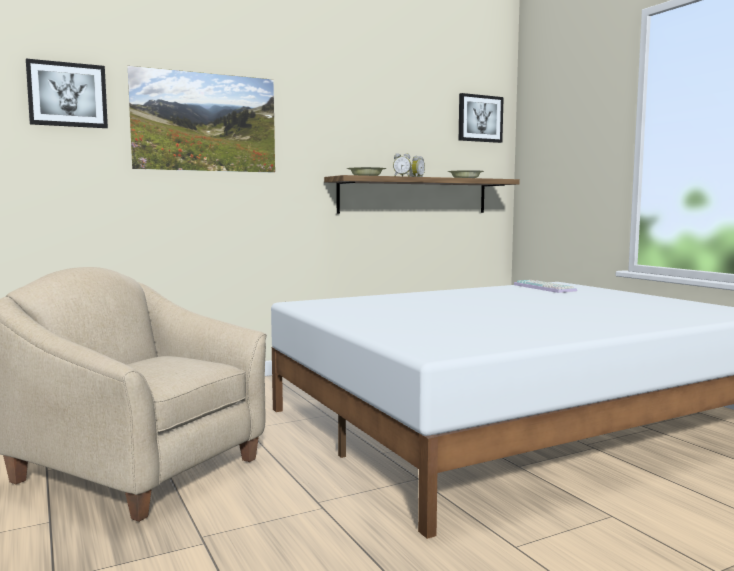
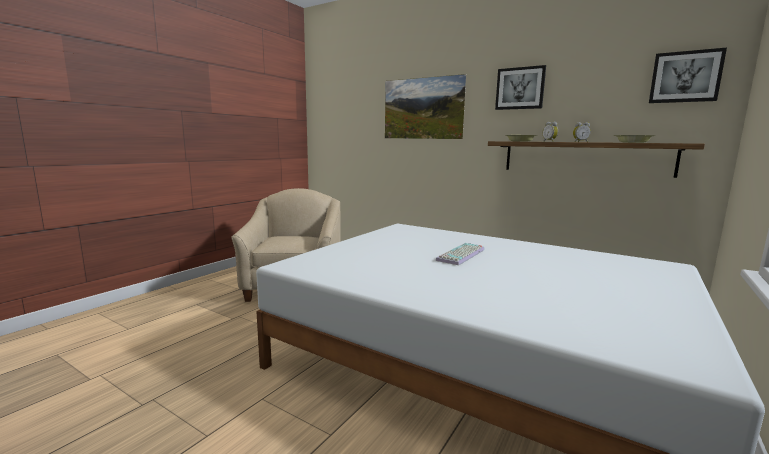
camera: 60 degrees right, 5 degrees up
picture [26,59,108,128] -> picture moved to [495,65,546,110]
keyboard [514,280,577,293] -> keyboard moved to [436,243,485,265]

